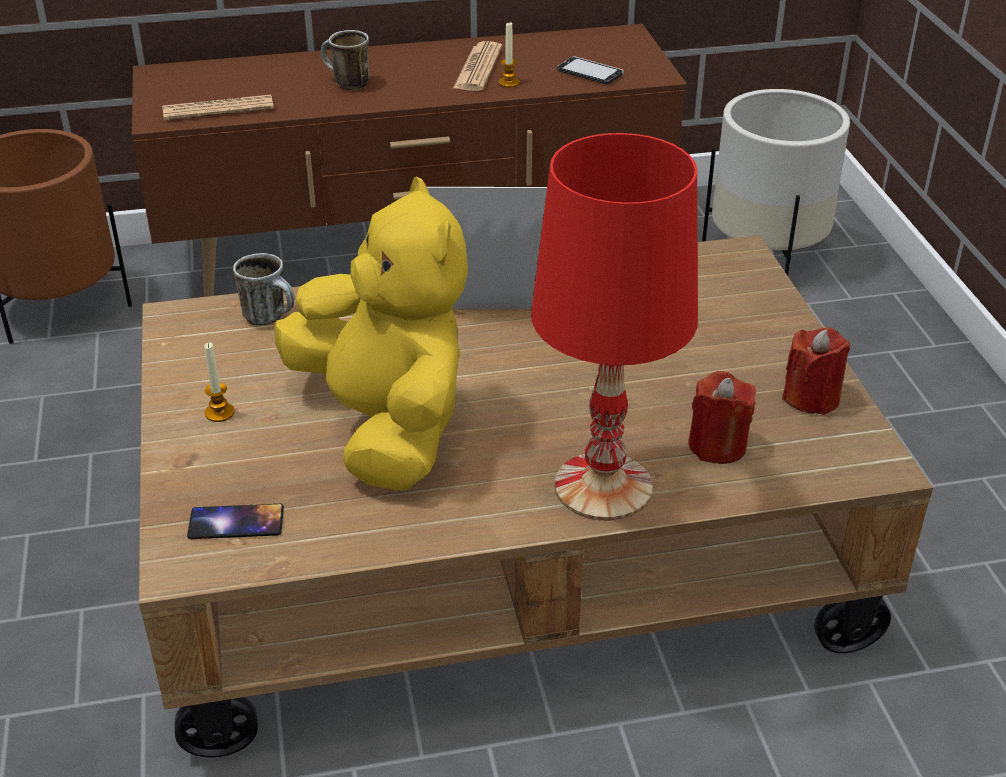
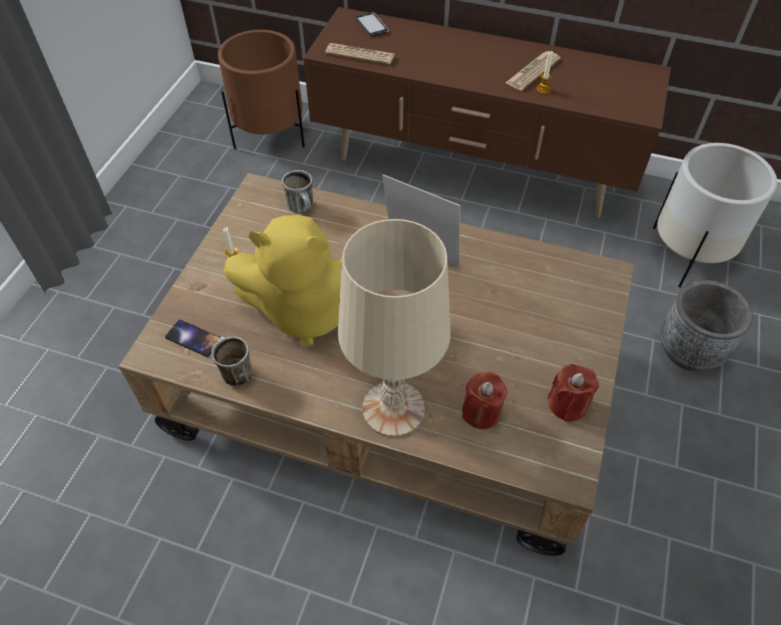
camera: 30 degrees right, 15 degrees up
yellow plush toy [274,177,468,490] -> yellow plush toy turned 90 degrees clockwise [223,215,380,347]
mug [321,30,370,90] -> mug moved to [211,336,253,386]
red table lamp [531,133,698,521] -> beige table lamp [338,219,450,437]
phone [557,56,624,85] -> phone moved to [356,12,389,37]
none -> grey planter [660,280,753,371]

